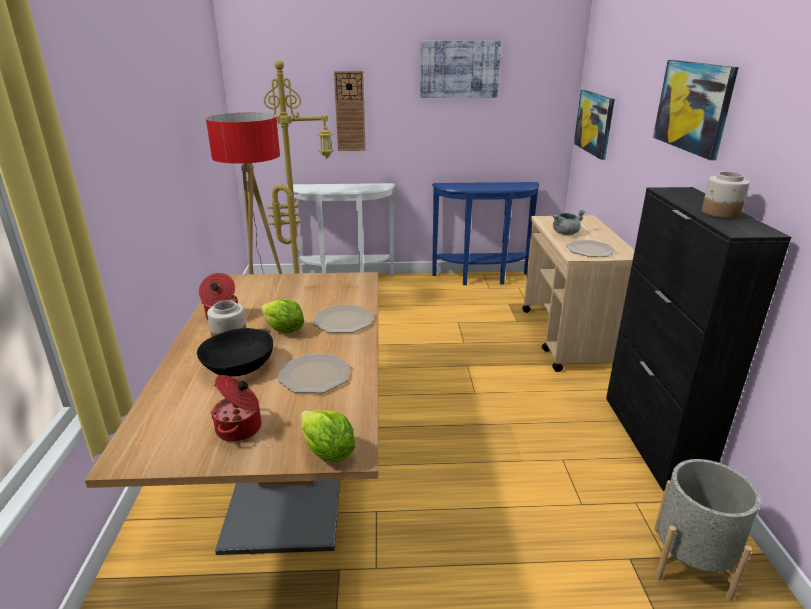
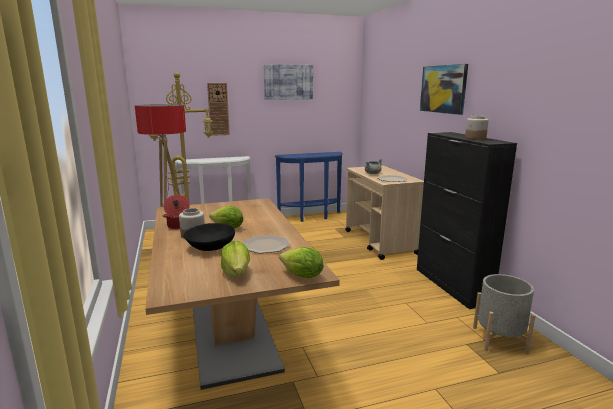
camera: 15 degrees left, 10 degrees down
cooking pot [211,375,261,442] -> lettuce [221,241,250,277]
plate [313,305,373,333] -> none
picture [574,90,615,160] -> none

